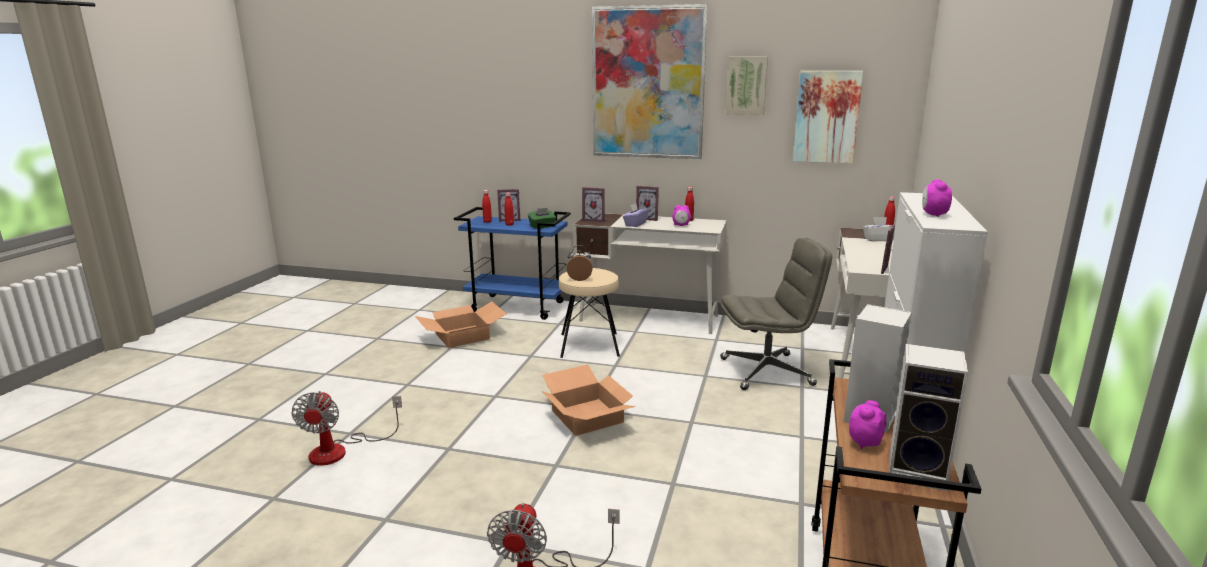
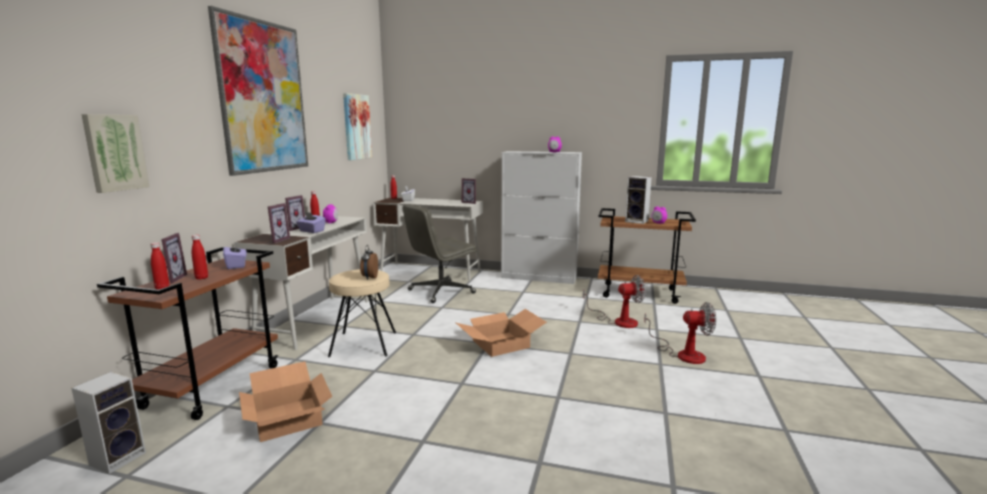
camera: 90 degrees left, 5 degrees down
fan [291,391,402,466] -> fan moved to [583,275,646,328]
blue cart [454,207,571,320] -> brown cart [97,247,279,420]
green tissue box [528,208,556,229] -> purple tissue box [223,241,247,269]
grey office chair [720,238,832,390] -> grey office chair turned 120 degrees counterclockwise [403,204,477,303]
picture [726,57,768,115] -> picture moved to [82,114,149,193]
speaker [889,344,968,491] -> speaker moved to [71,372,146,474]

